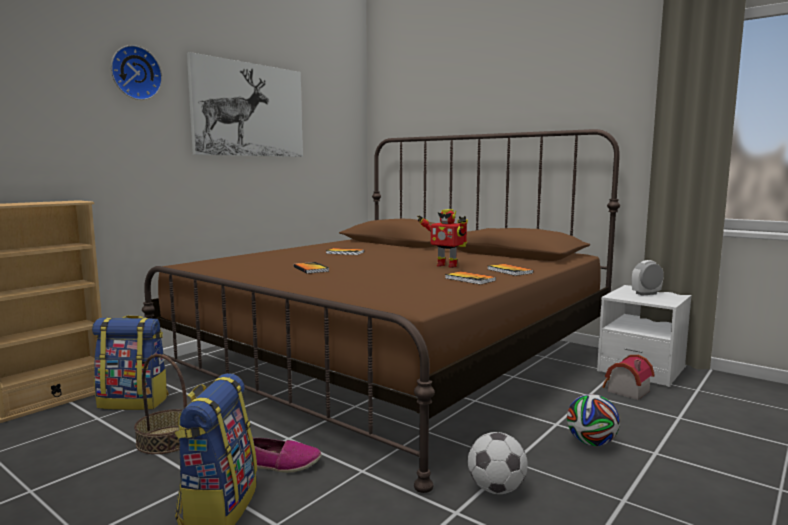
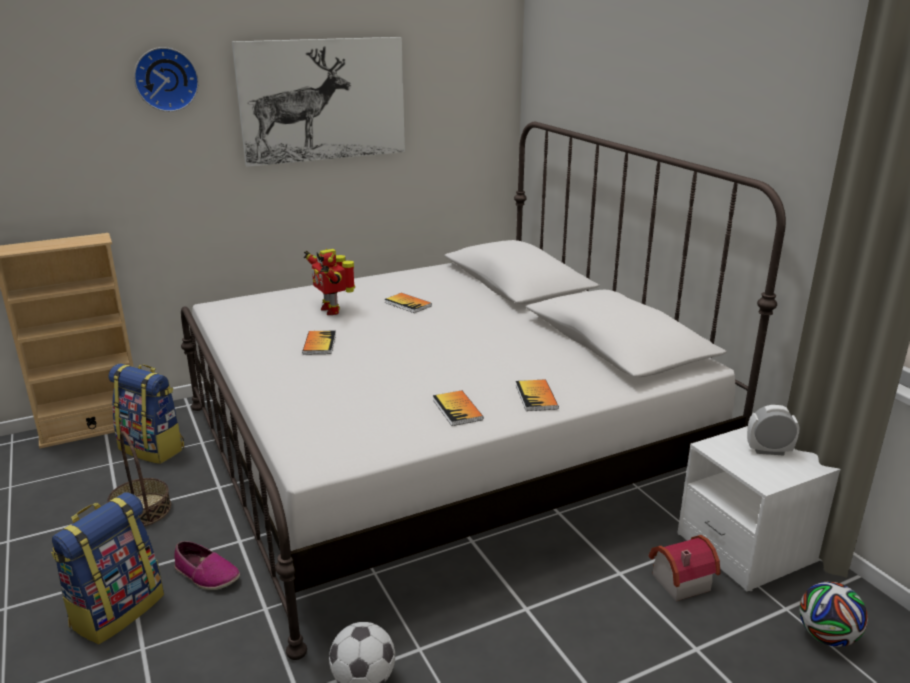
camera: 25 degrees right, 15 degrees up
brown bed [142,129,620,493] -> white bed [181,122,786,660]
toy robot [417,209,468,268] -> toy robot moved to [304,249,355,315]
football [567,394,620,446] -> football moved to [799,582,868,647]

